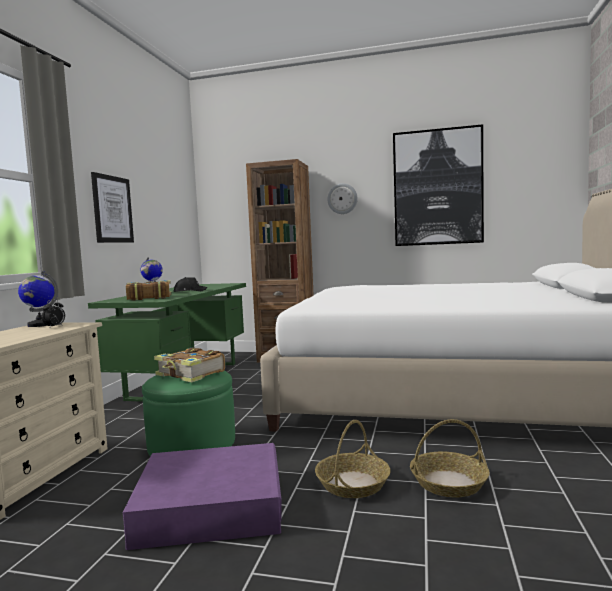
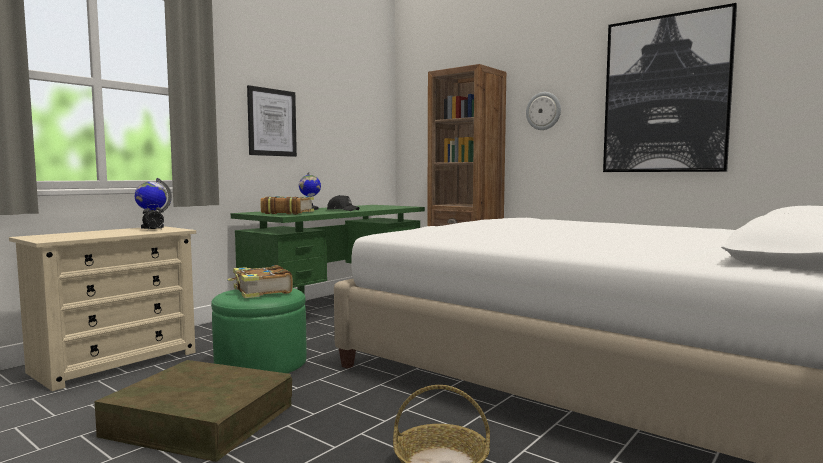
camera: 25 degrees right, 0 degrees up
purple storage box [122,443,282,550] -> brown storage box [94,360,292,462]
basket [315,420,391,498] -> none

